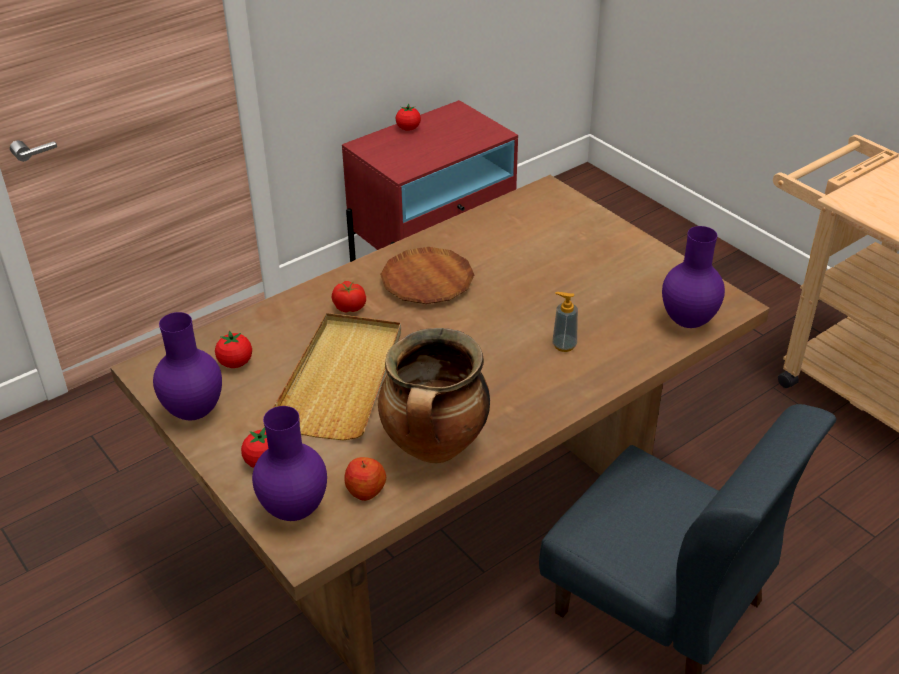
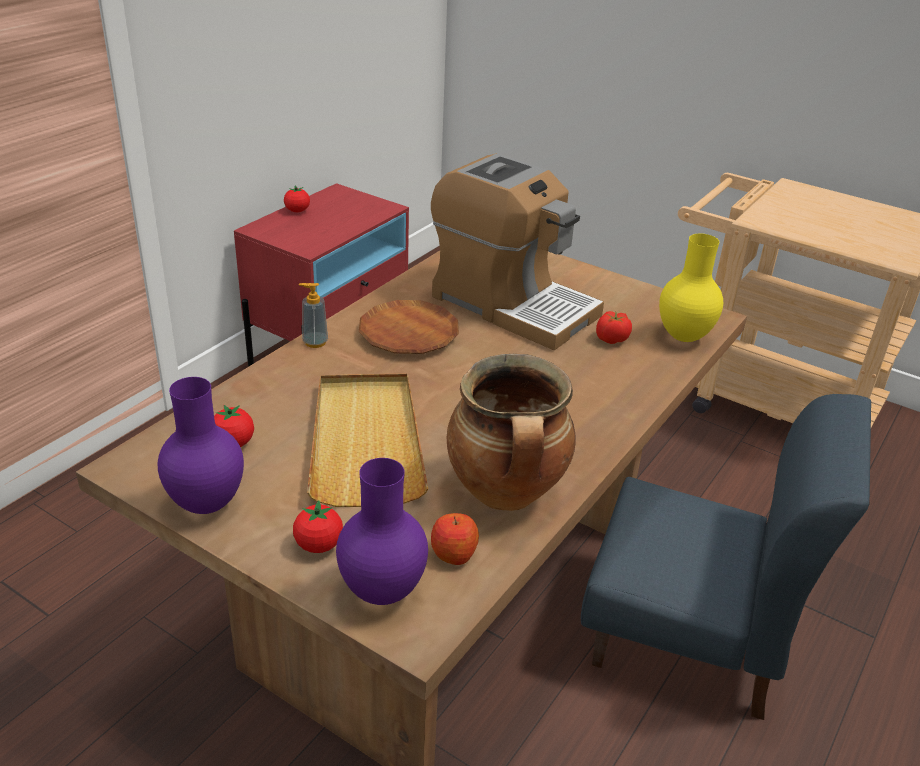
camera: 20 degrees left, 5 degrees down
tomato [332,281,366,313] -> tomato moved to [596,311,632,344]
soap dispenser [553,292,578,352] -> soap dispenser moved to [299,283,328,348]
purple vase [662,226,725,328] -> yellow vase [659,234,723,342]
none -> coffee machine [431,153,604,350]

